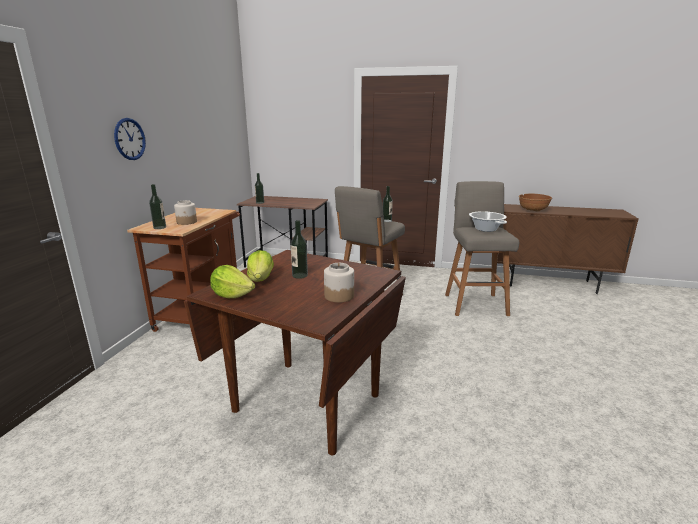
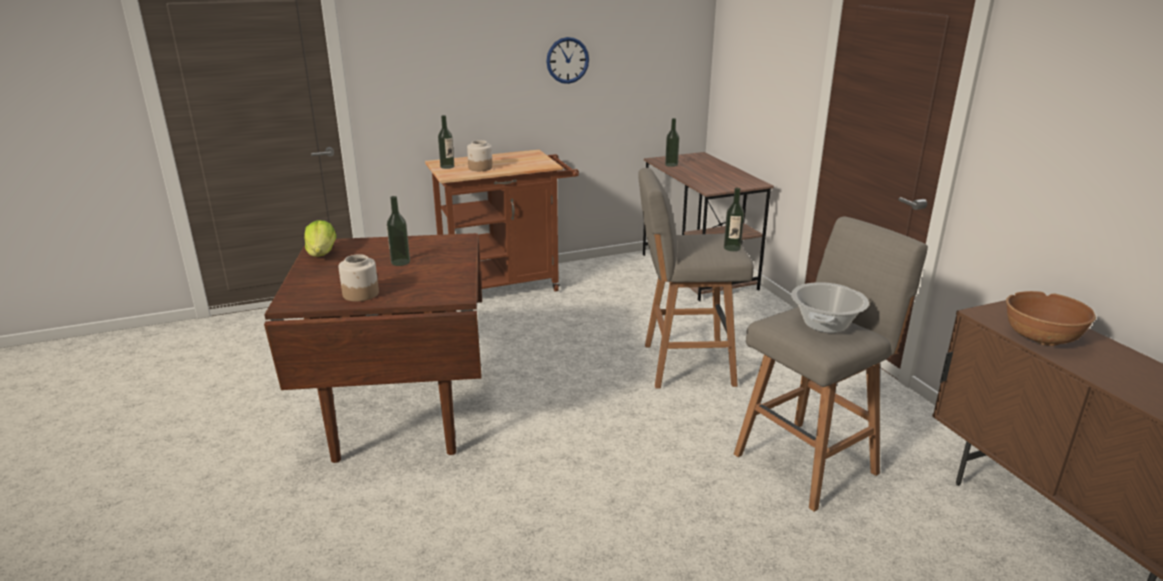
camera: 55 degrees right, 5 degrees up
wall clock [114,118,146,160] -> wall clock moved to [546,37,589,84]
lettuce [247,250,274,282] -> none

